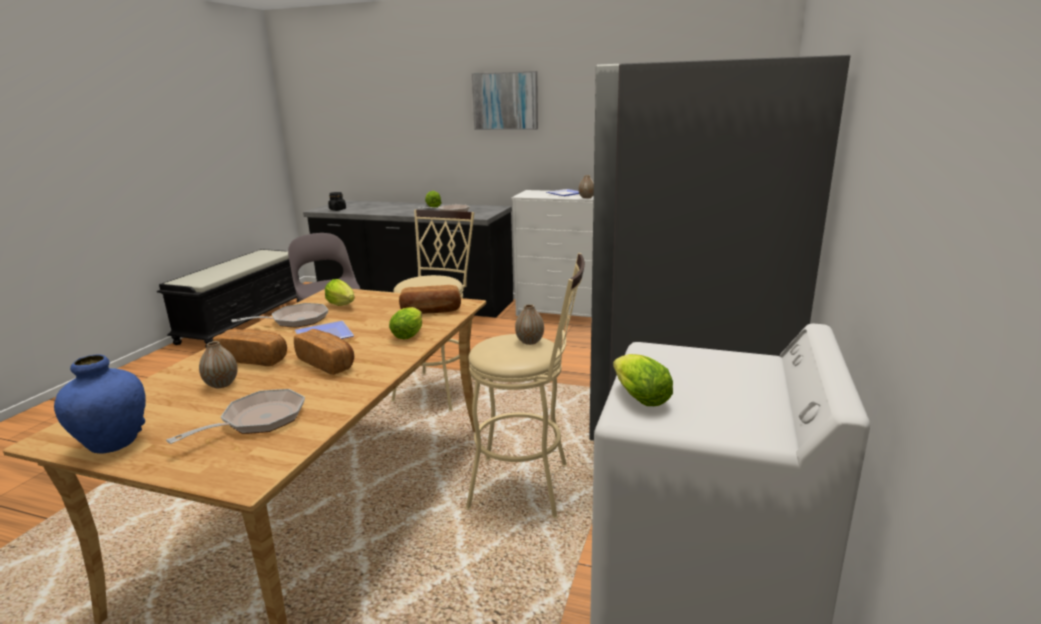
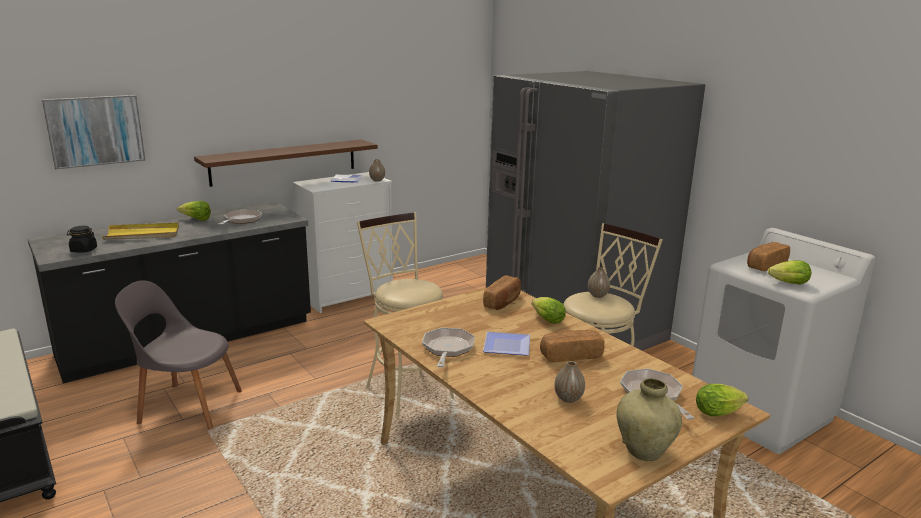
camera: 55 degrees left, 0 degrees up
blue vase [54,354,146,454] -> beige vase [616,378,682,461]
bread [213,329,287,366] -> bread moved to [747,242,790,271]
lettuce [325,279,355,306] -> lettuce moved to [696,384,748,416]
picture [472,71,538,130] -> picture moved to [42,95,146,169]
none -> yellow tray [102,223,179,240]
none -> brown shelf [194,140,378,187]

